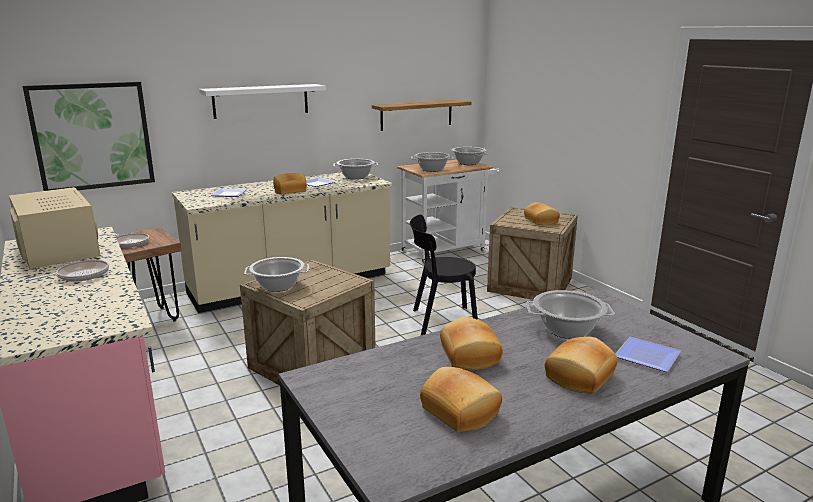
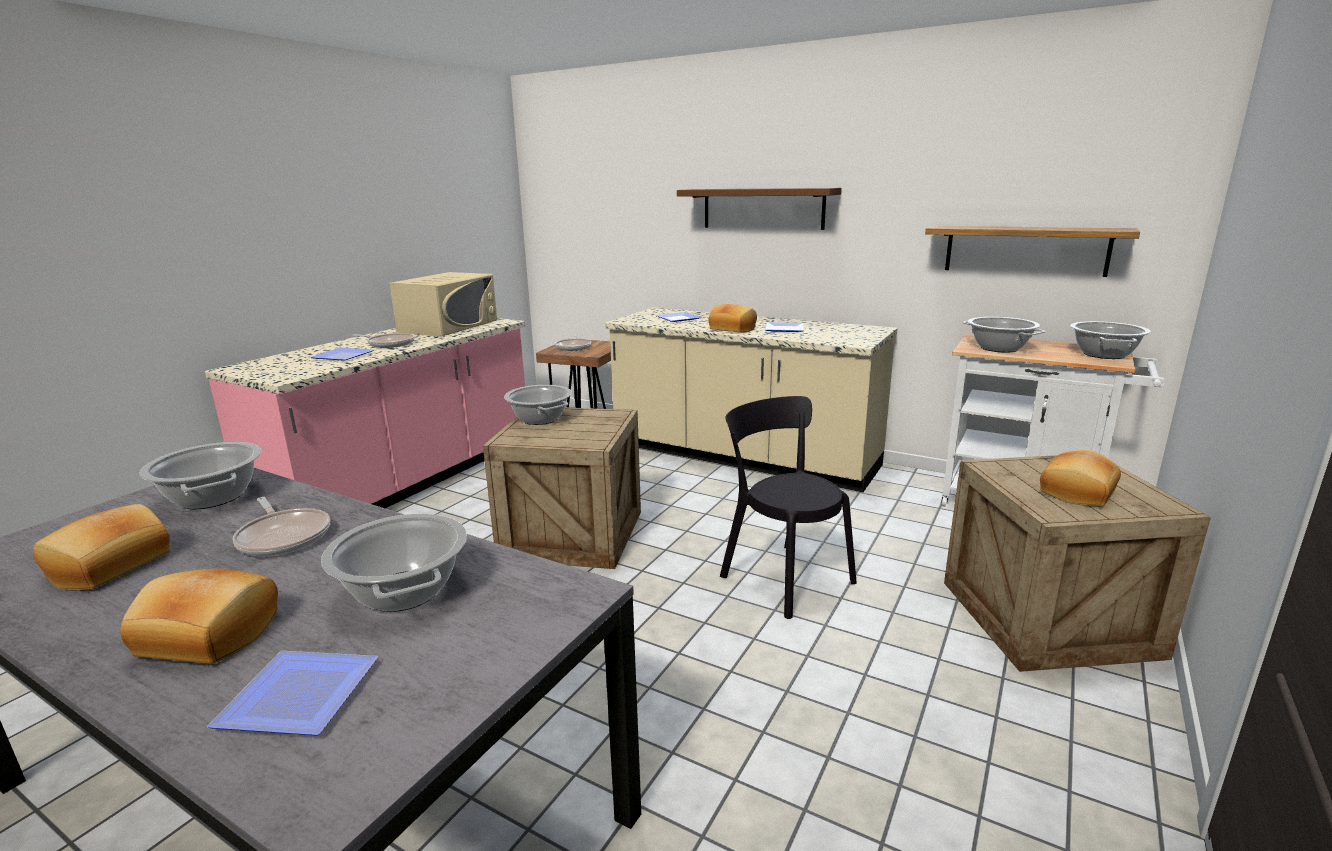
camera: 60 degrees right, 0 degrees up
picture [23,82,155,191] -> none
white shelf [199,84,326,119] -> brown shelf [677,188,842,230]
cooking pot [333,159,378,180] -> cooking pot moved to [139,442,261,509]
bread [440,317,503,370] -> frying pan [233,497,330,556]
none -> plate [310,348,374,361]

